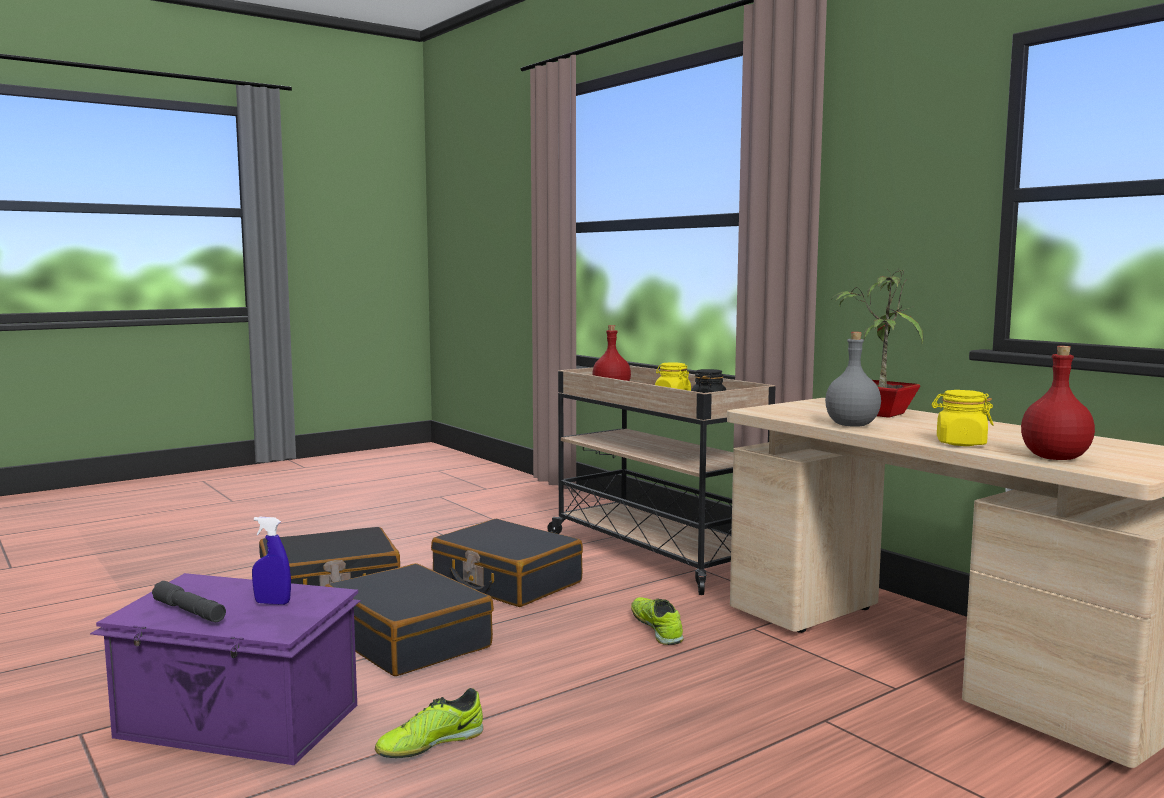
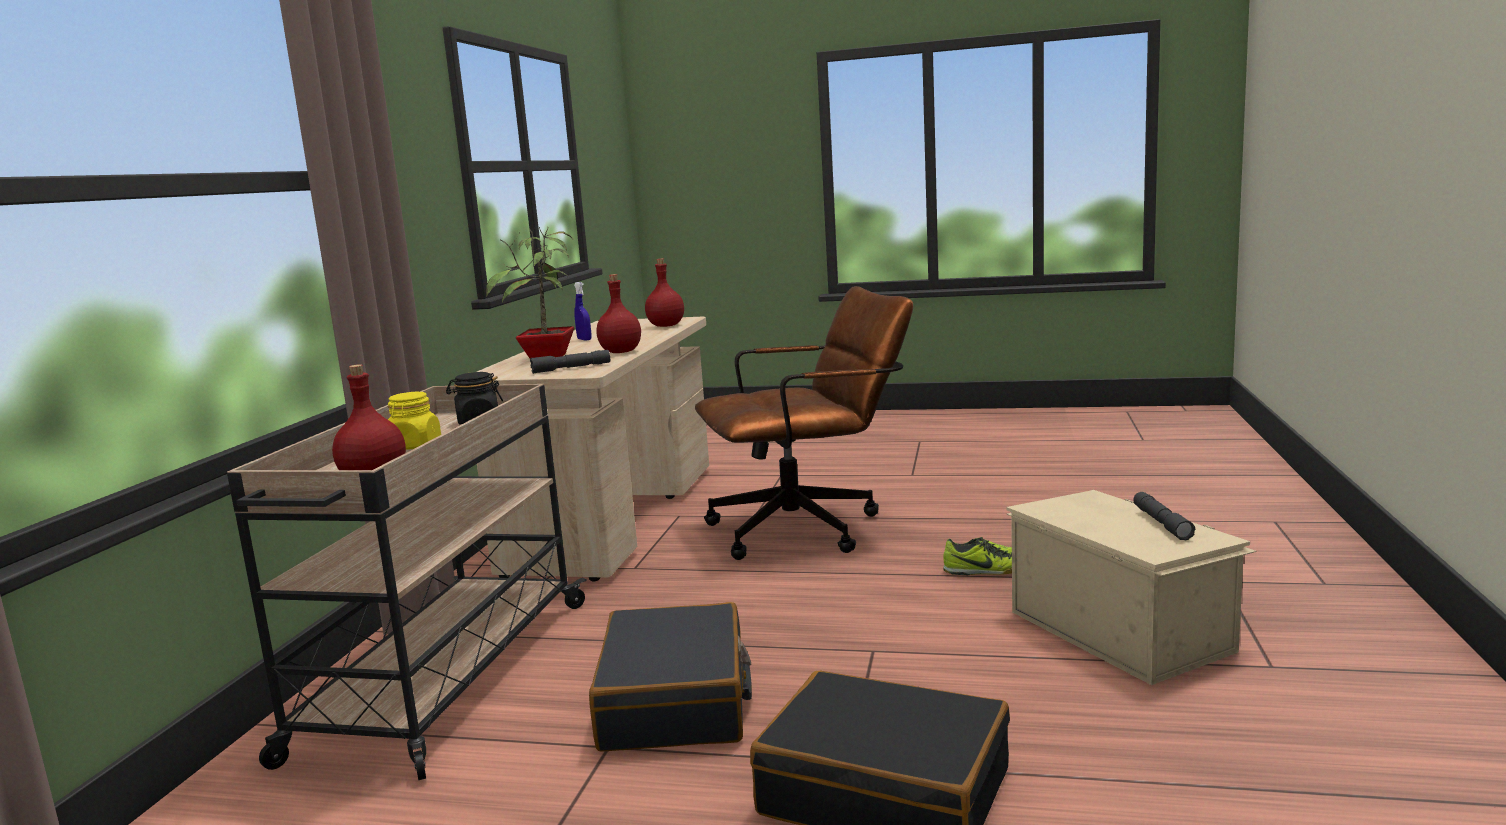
camera: 130 degrees left, 5 degrees up
purple storage box [90,573,361,765] -> beige storage box [1006,490,1257,685]
blue spray bottle [252,517,291,605] -> blue spray bottle moved to [574,282,591,341]
black suitcase [324,563,494,676] -> none
shoe [631,597,684,645] -> none
grey bottle [825,332,881,427] -> red bottle [596,274,641,353]
yellow jar [931,390,993,446] -> none
none -> grey flashlight [530,350,610,374]
none -> brown office chair [695,286,913,560]

